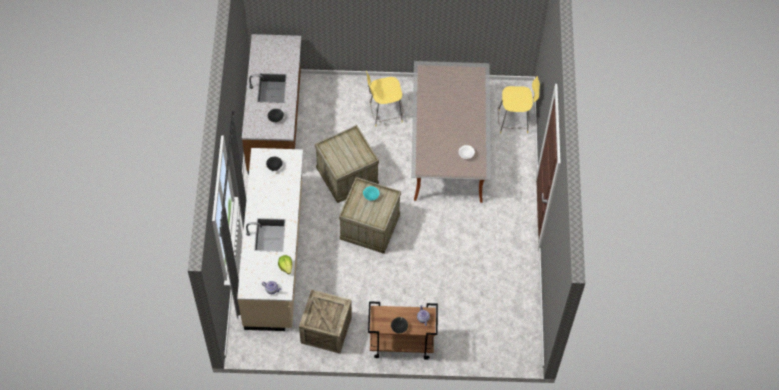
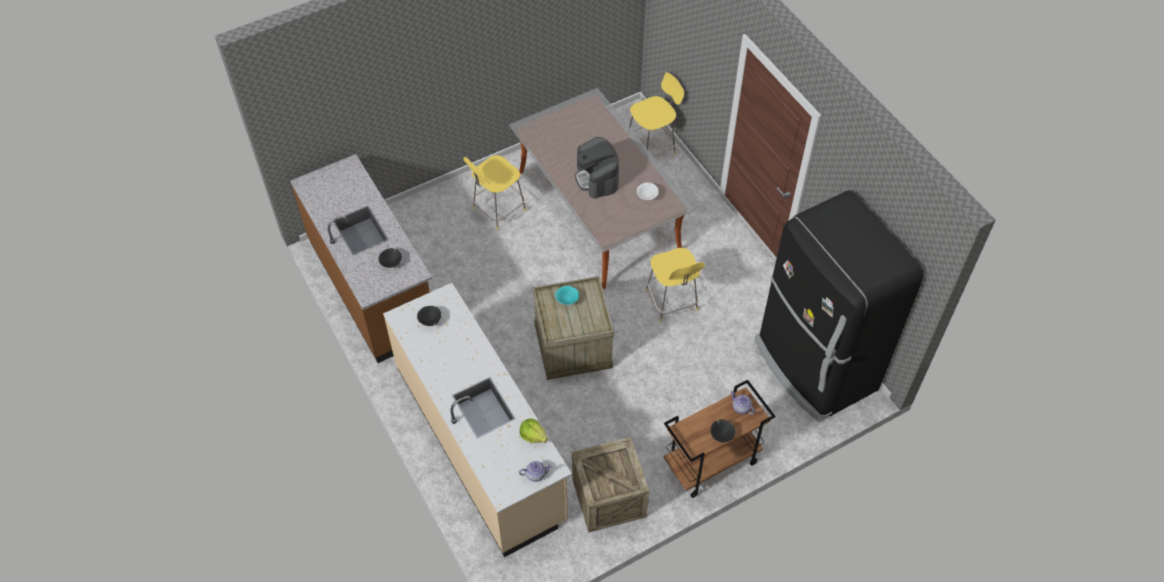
camera: 30 degrees left, 5 degrees down
crate [315,125,379,203] -> none
none -> coffee machine [575,137,619,199]
none -> yellow stool [646,248,705,322]
none -> black fridge [755,191,924,422]

